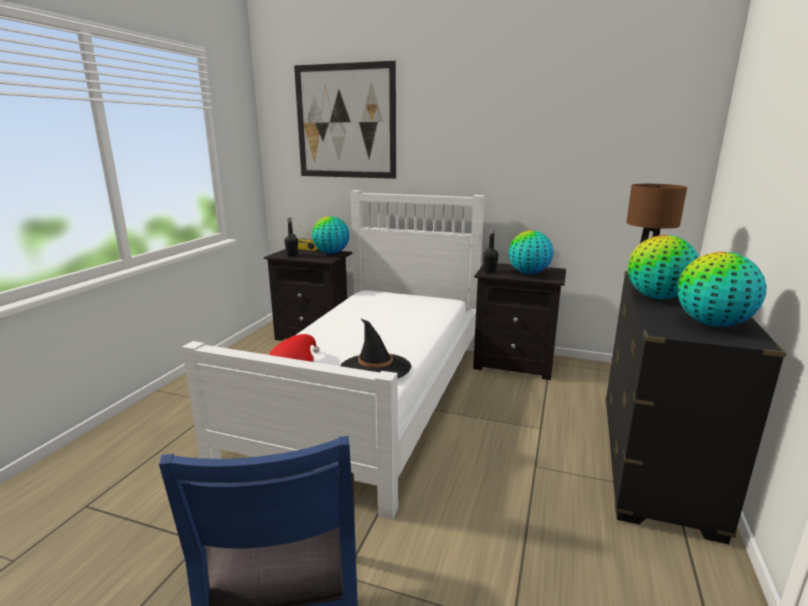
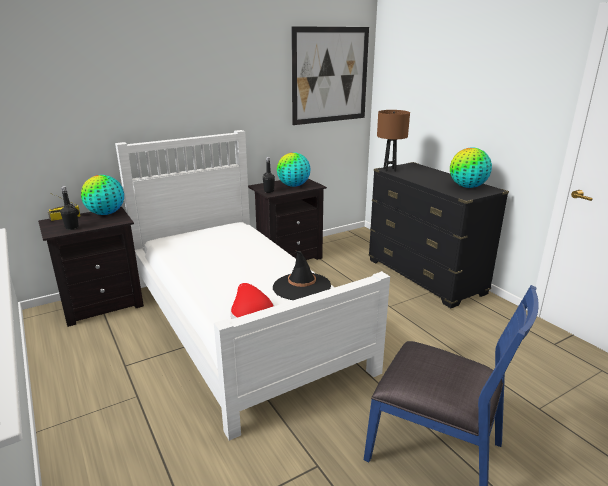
camera: 50 degrees left, 5 degrees up
picture [294,61,396,179] -> picture moved to [291,26,369,125]
globe [628,235,699,299] -> none

